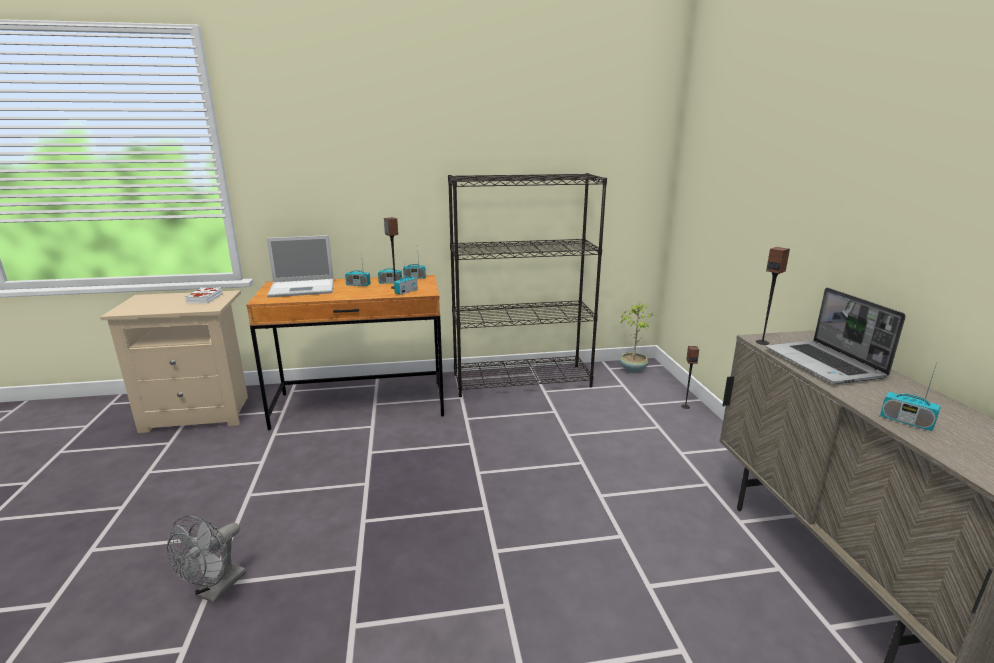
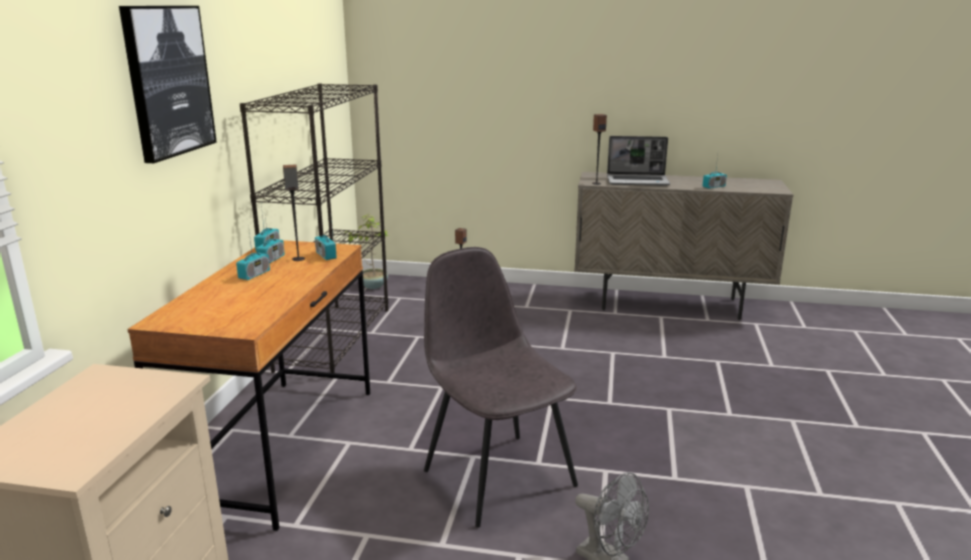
camera: 70 degrees left, 0 degrees up
white book [185,287,223,303] -> none
laptop [267,235,334,298] -> none
none -> picture [119,6,217,163]
none -> grey chair [424,247,578,528]

